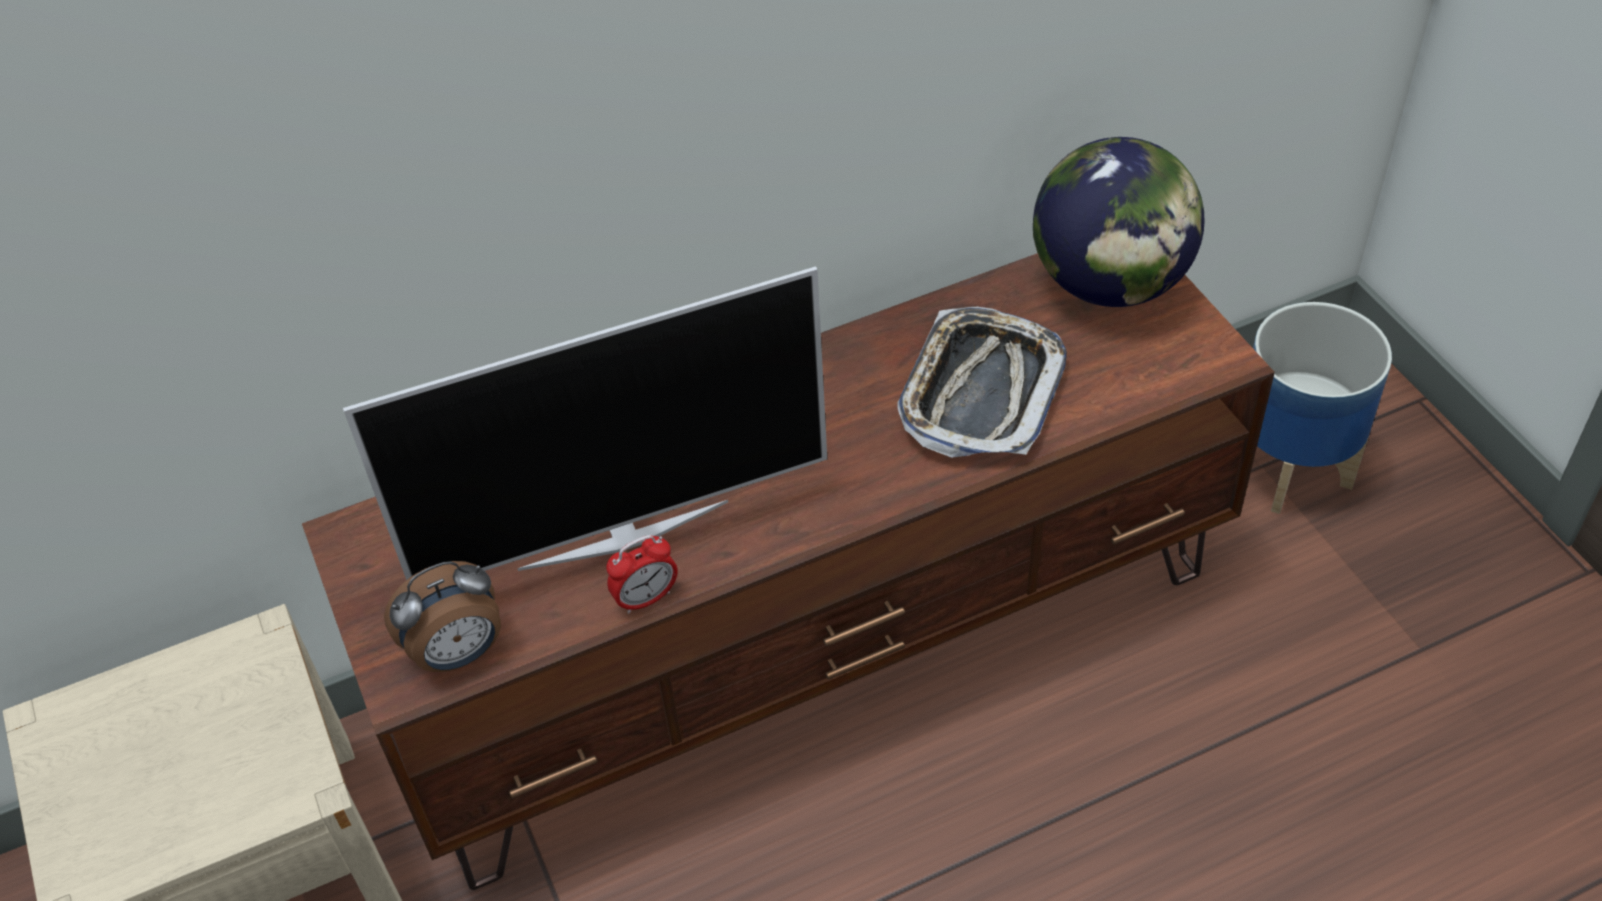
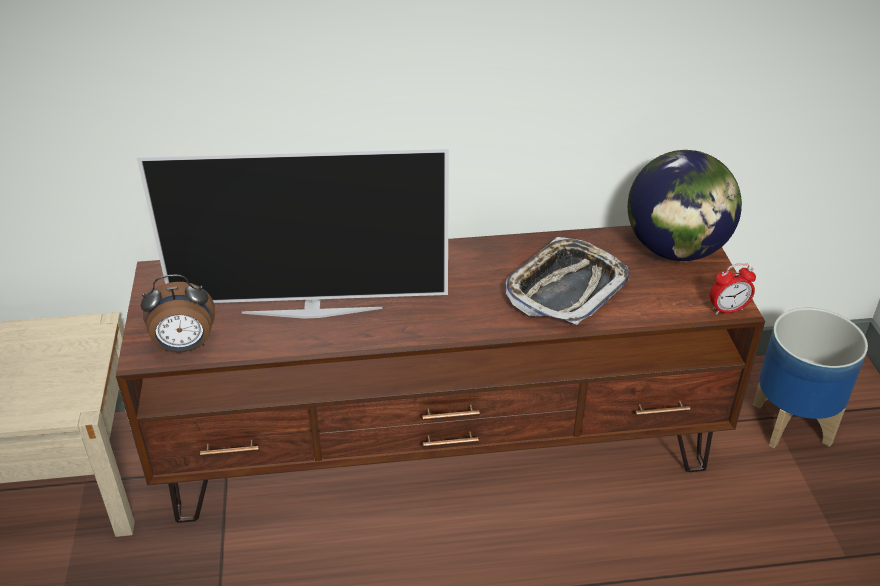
camera: 15 degrees right, 10 degrees down
alarm clock [606,535,678,614] -> alarm clock moved to [710,263,756,315]

